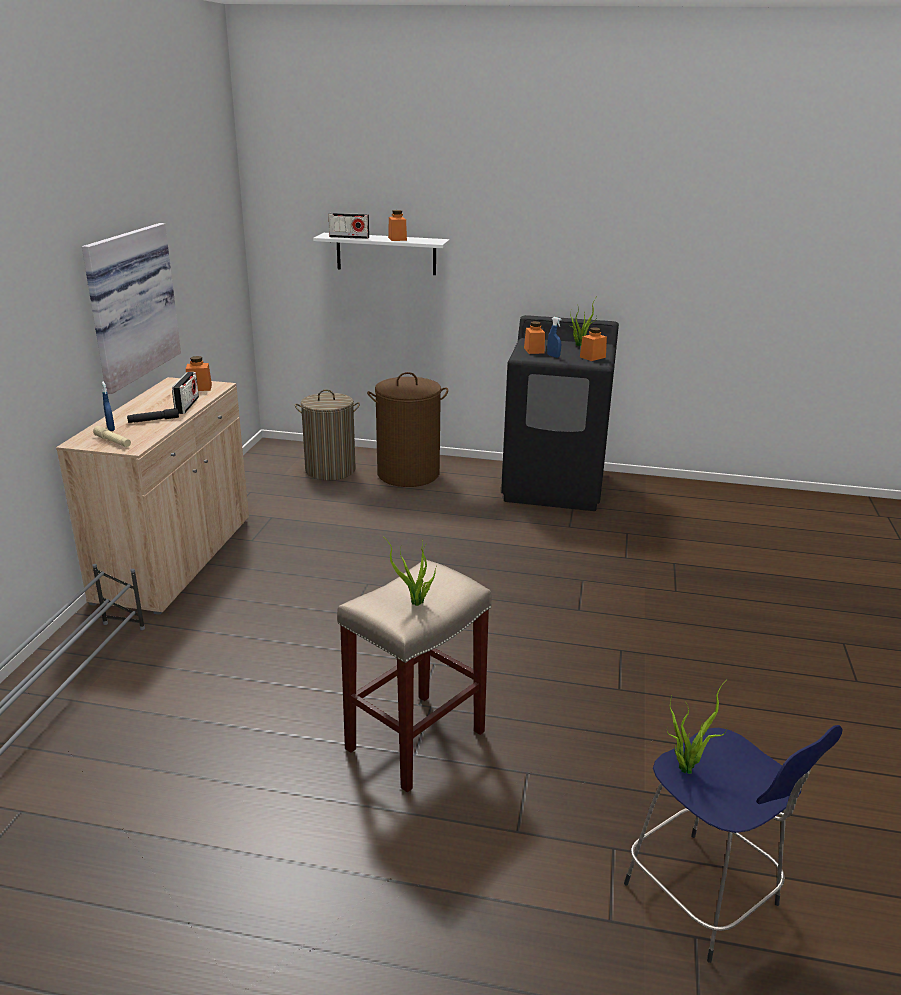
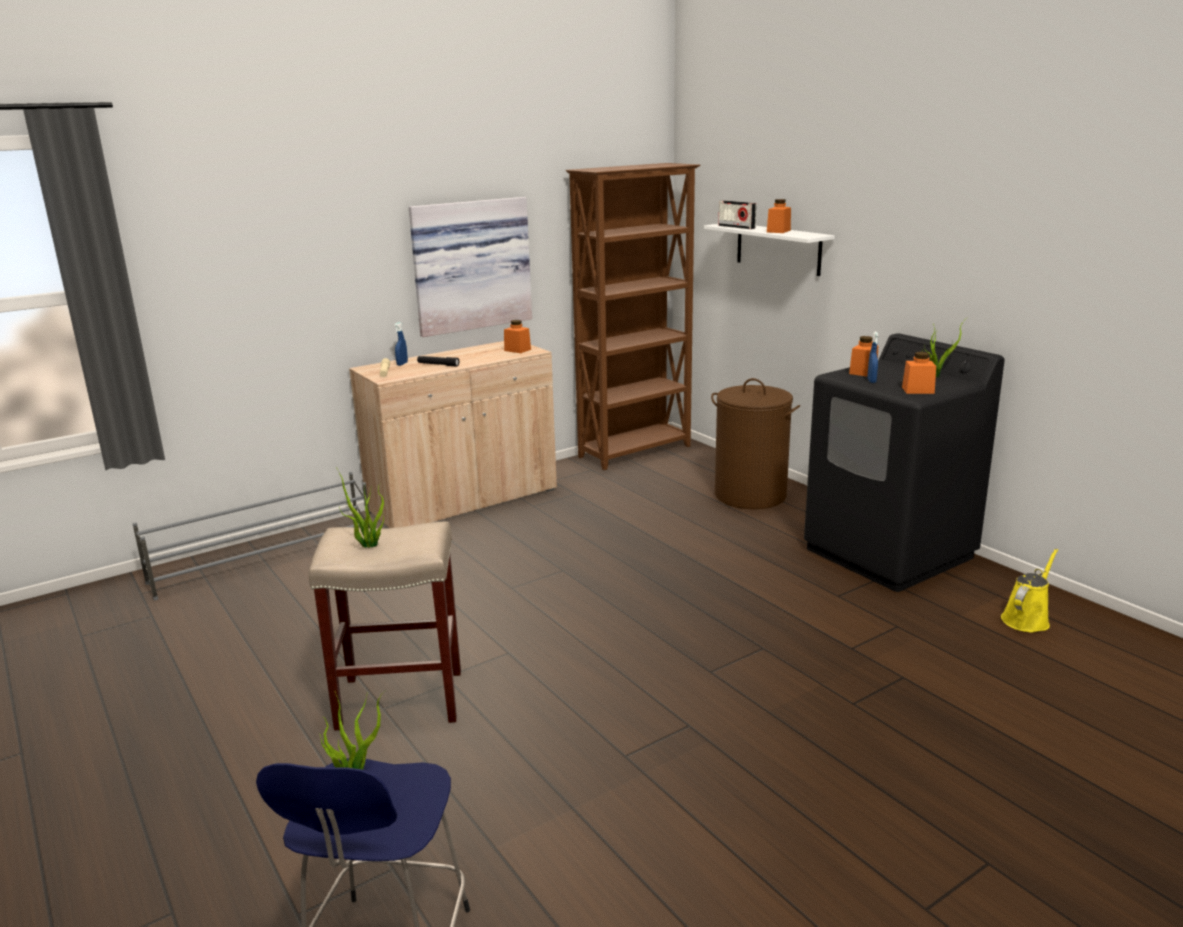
camera: 45 degrees right, 5 degrees down
radio [172,372,199,414] -> none
laundry basket [295,390,360,480] -> none
none -> brown bookcase [566,163,701,470]
none -> yellow watering can [1001,549,1058,632]

